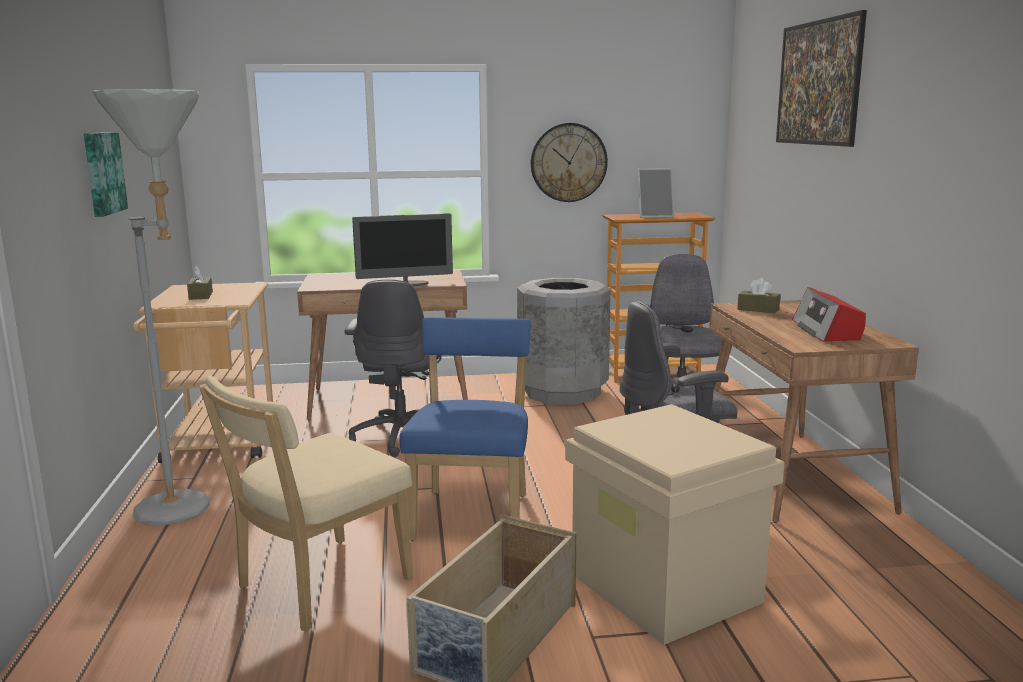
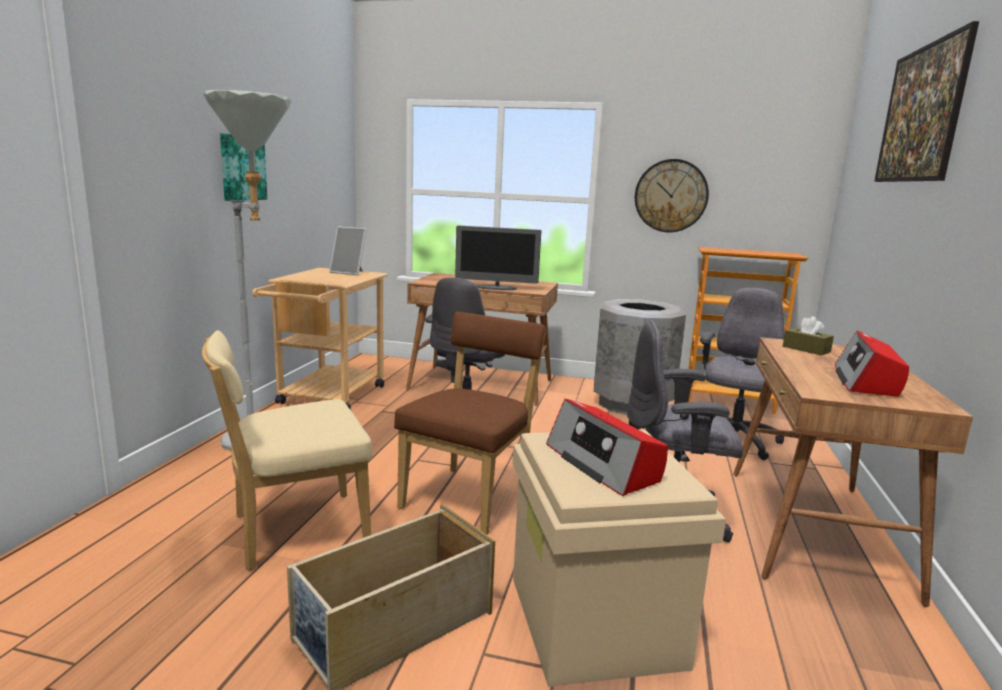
camera: 20 degrees right, 0 degrees up
brown tissue box [187,266,213,300] -> none
blue chair [400,317,531,541] -> brown chair [394,312,546,535]
picture frame [638,168,674,218] -> picture frame moved to [329,227,367,275]
none -> radio [546,399,668,496]

